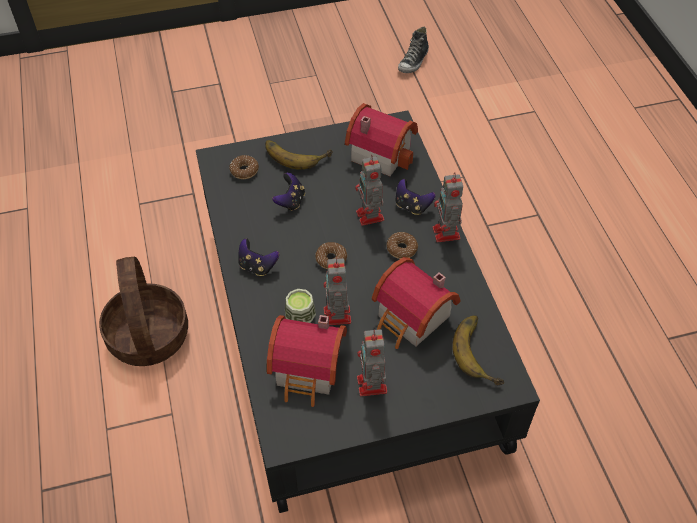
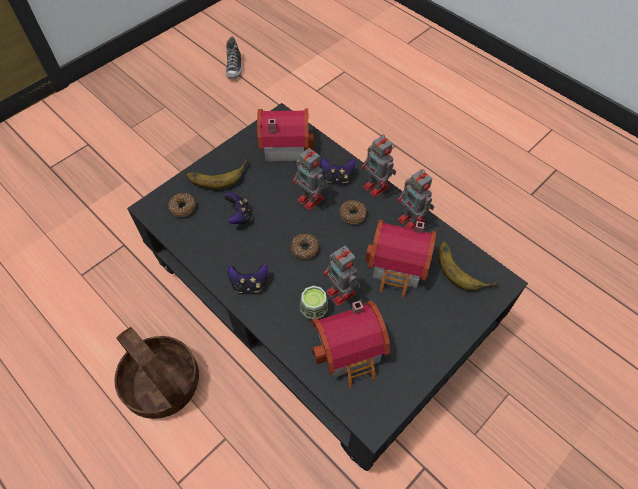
camera: 30 degrees left, 5 degrees up
toy robot [357,329,387,396] -> toy robot moved to [397,169,434,229]

